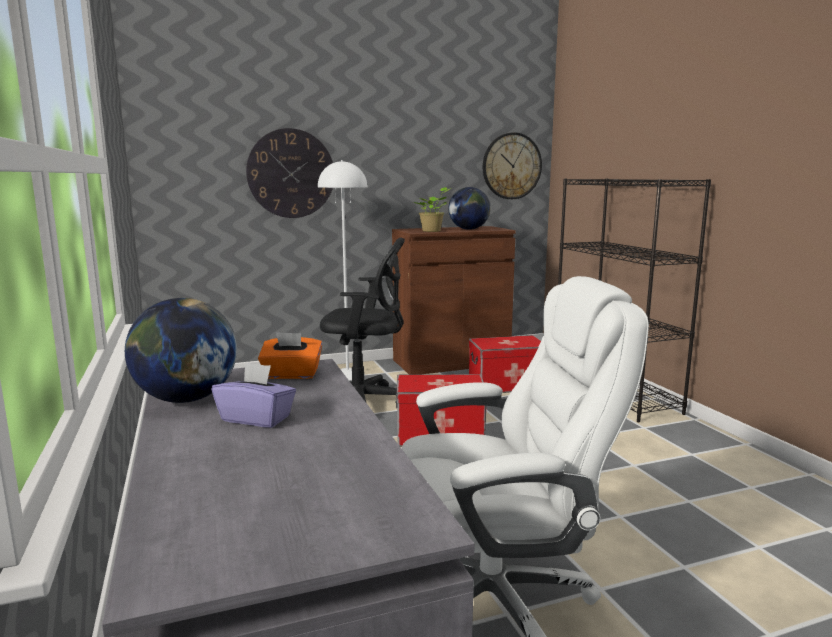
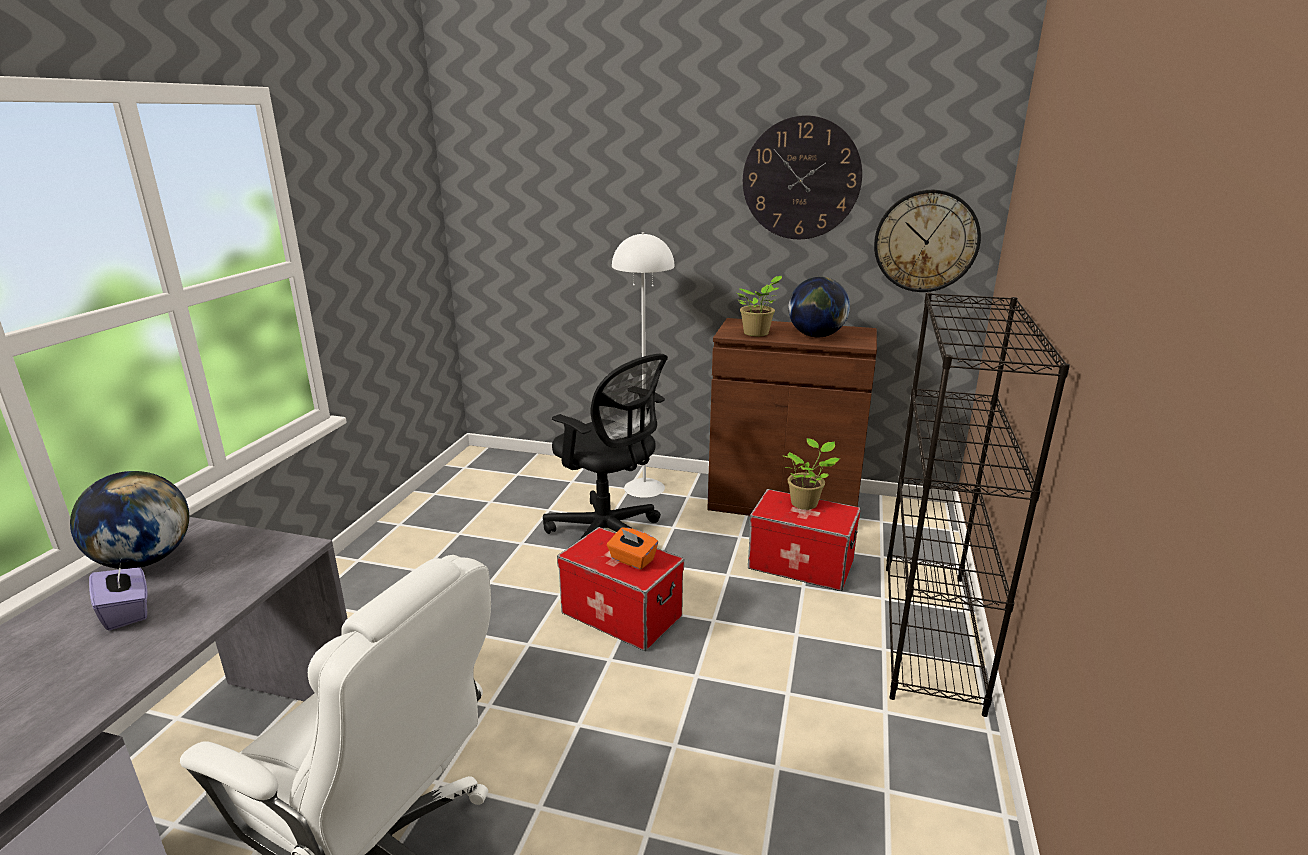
camera: 35 degrees right, 10 degrees up
wall clock [246,128,333,218] -> wall clock moved to [743,115,862,239]
orange tissue box [258,332,322,379] -> orange tissue box moved to [607,528,658,570]
none -> potted plant [784,438,840,510]

